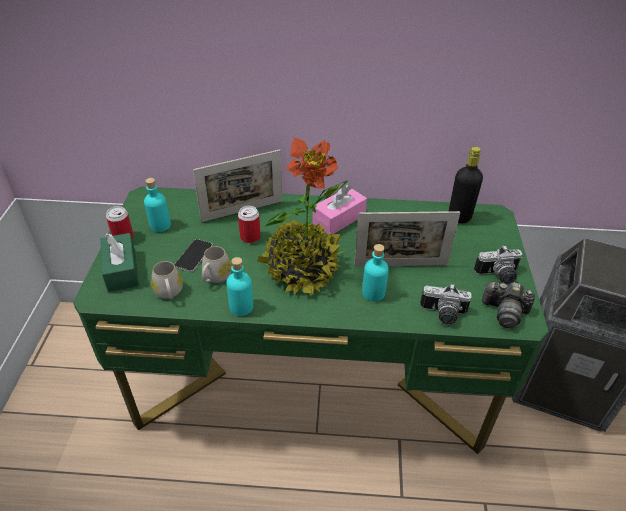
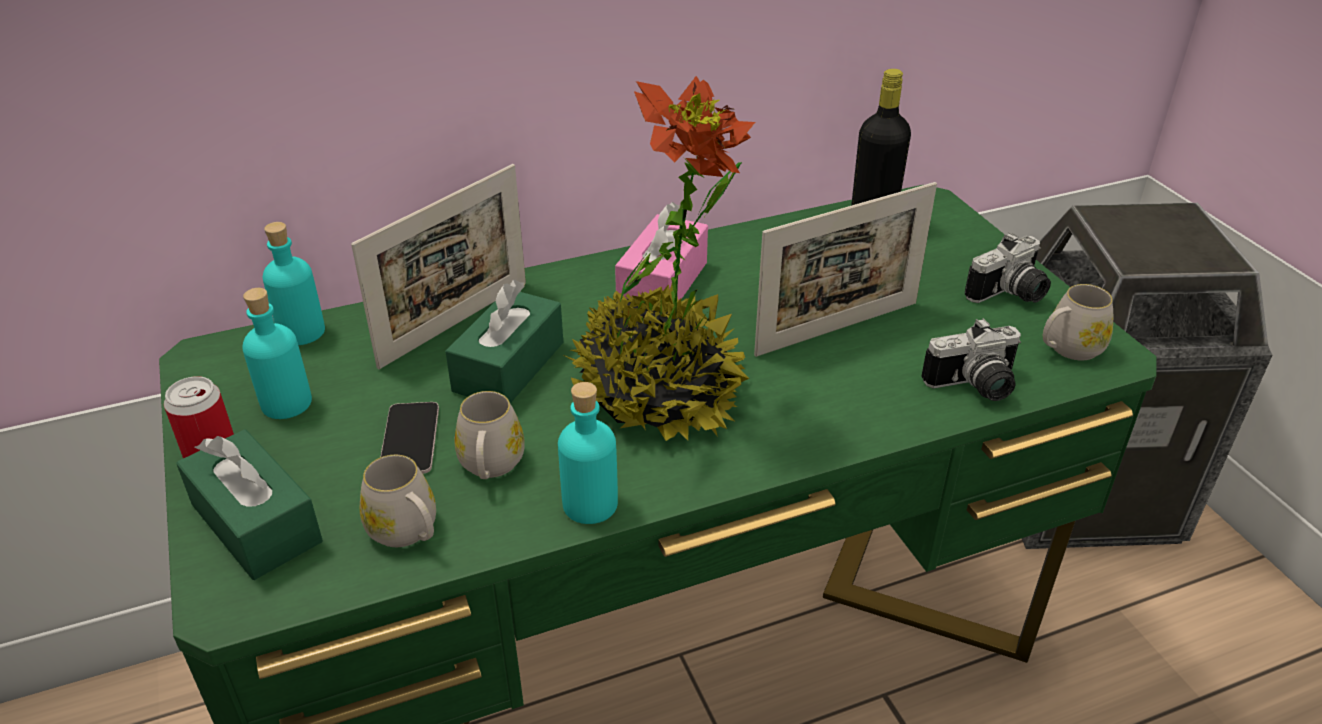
camera: 25 degrees left, 5 degrees down
can [238,206,261,243] -> green tissue box [445,280,564,403]
turquoise bottle [362,244,389,301] -> turquoise bottle moved to [263,222,325,345]
camera [482,282,535,329] -> white mug [1043,284,1113,360]

